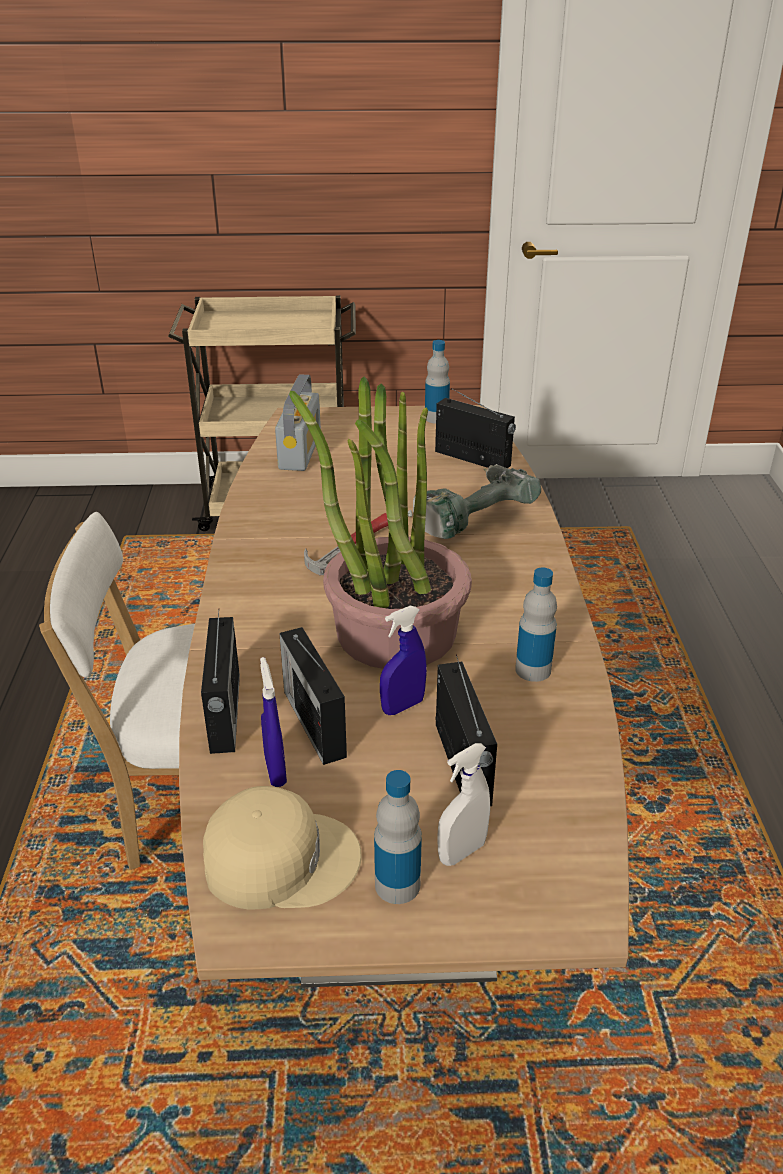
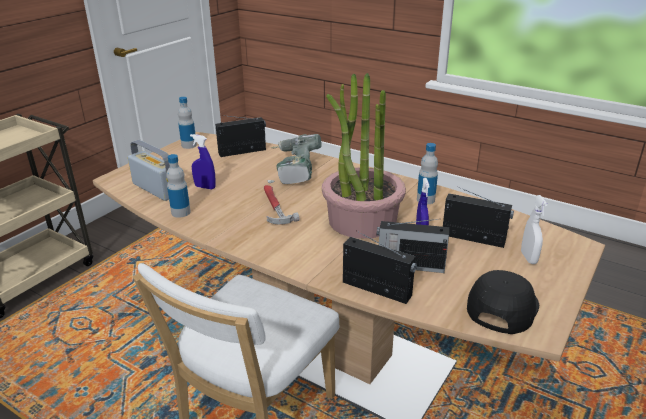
camera: 55 degrees left, 5 degrees down
beige cap [203,786,362,909] -> black cap [467,270,539,334]
blue spray bottle [260,657,287,787] -> blue spray bottle moved to [190,134,216,189]
bottle [374,770,422,904] -> bottle moved to [166,154,191,218]

